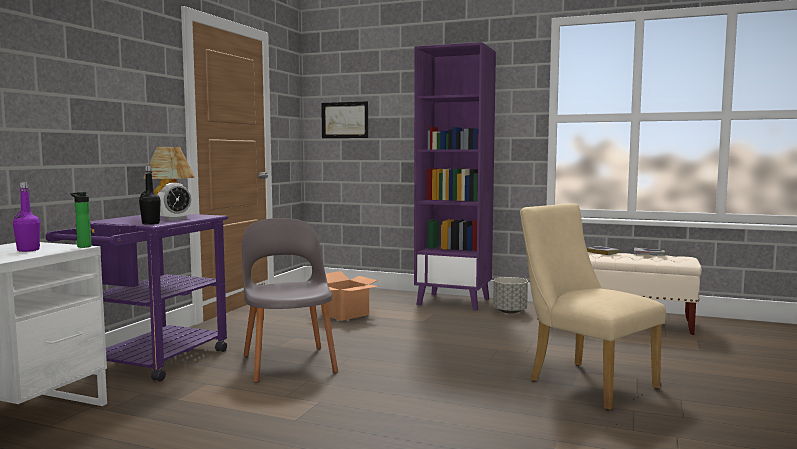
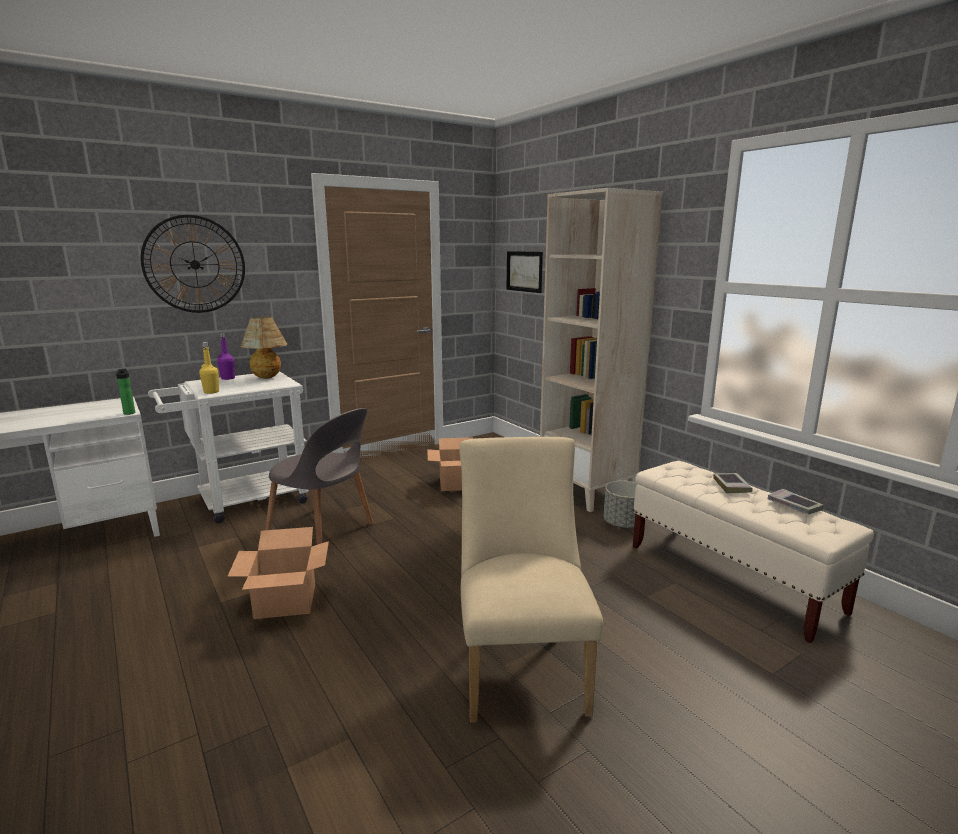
camera: 35 degrees right, 10 degrees up
purple bottle [13,182,40,252] -> purple bottle moved to [217,333,235,380]
purple cart [45,214,228,382] -> white cart [148,371,309,523]
black bottle [139,166,161,225] -> yellow bottle [199,342,219,394]
alarm clock [158,183,192,220] -> none
grey chair [242,218,338,383] -> grey chair turned 105 degrees clockwise [265,408,374,545]
purple bookcase [414,42,496,311] -> beige bookcase [540,188,663,512]
none -> wall clock [141,215,245,313]
none -> cardboard box [227,527,329,619]

